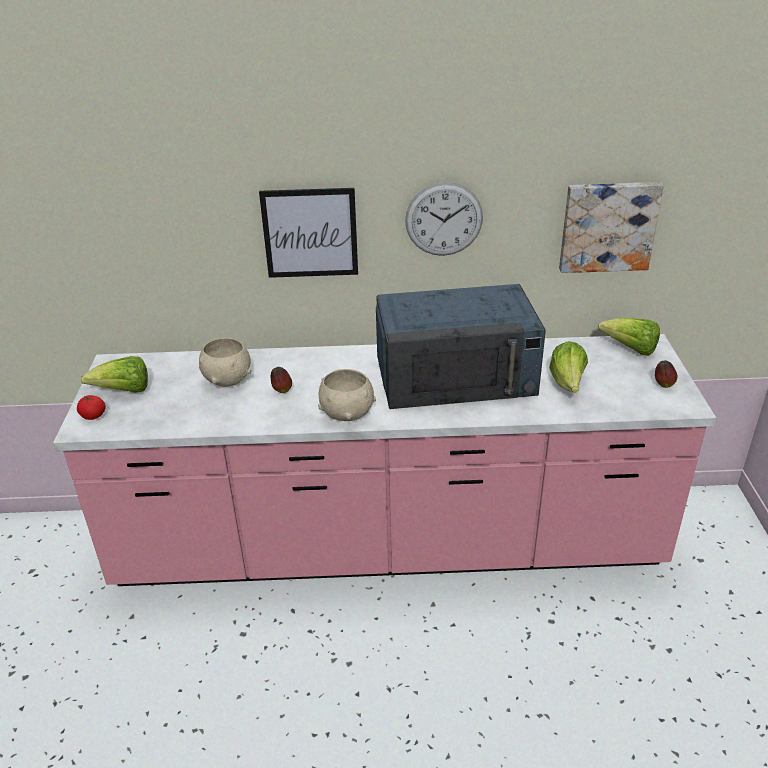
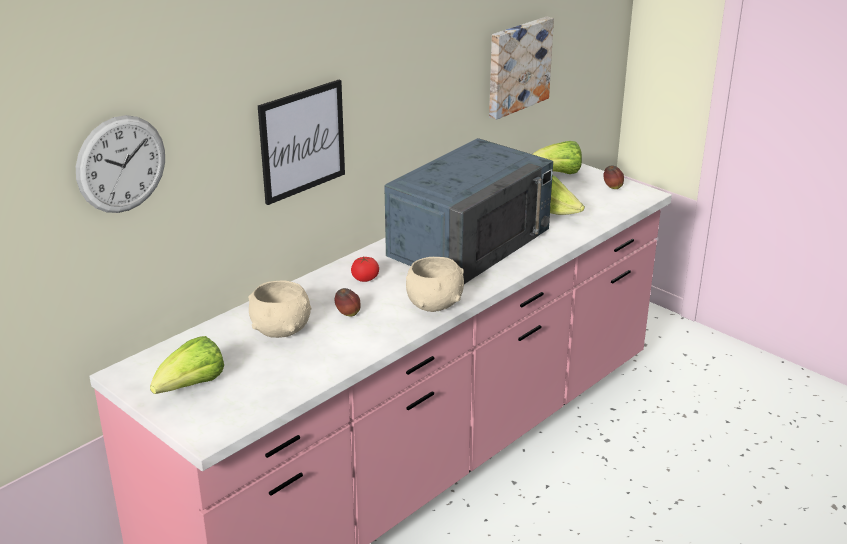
camera: 45 degrees left, 5 degrees down
tomato [77,395,106,420] -> tomato moved to [351,257,379,282]
wall clock [405,182,483,256] -> wall clock moved to [76,115,165,213]

